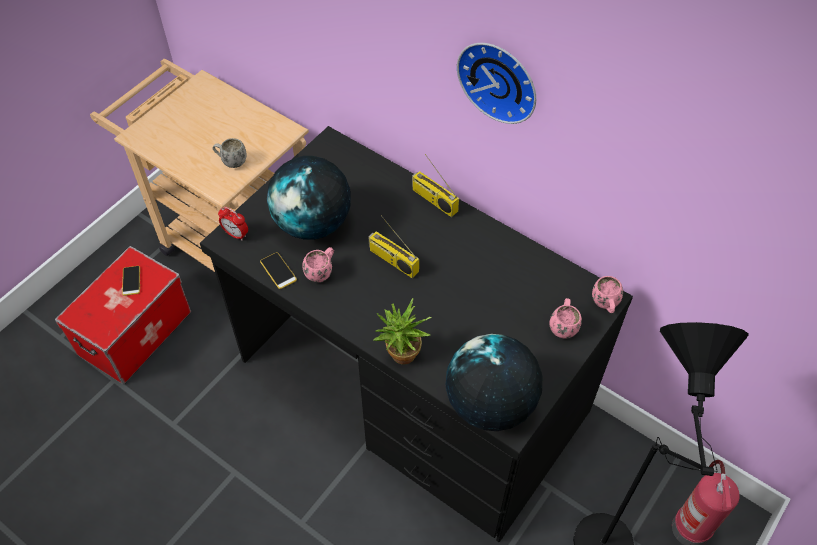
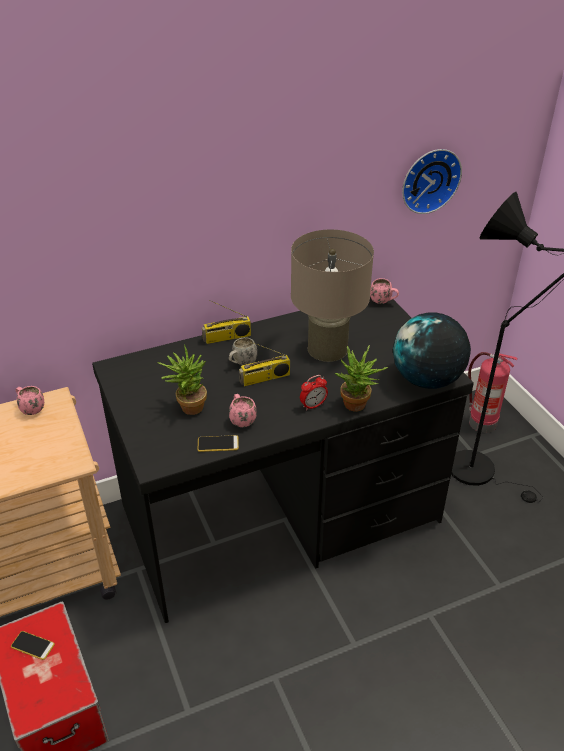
camera: 60 degrees left, 15 degrees down
white mug [212,138,247,168] -> white mug moved to [229,337,257,365]
alarm clock [218,207,248,240] -> alarm clock moved to [300,375,328,411]
globe [267,156,351,240] -> potted plant [157,344,207,415]
wall clock [457,43,536,124] -> wall clock moved to [402,149,462,214]
pink mug [549,298,582,339] -> pink mug moved to [16,386,44,415]
none -> beige table lamp [291,229,374,362]

